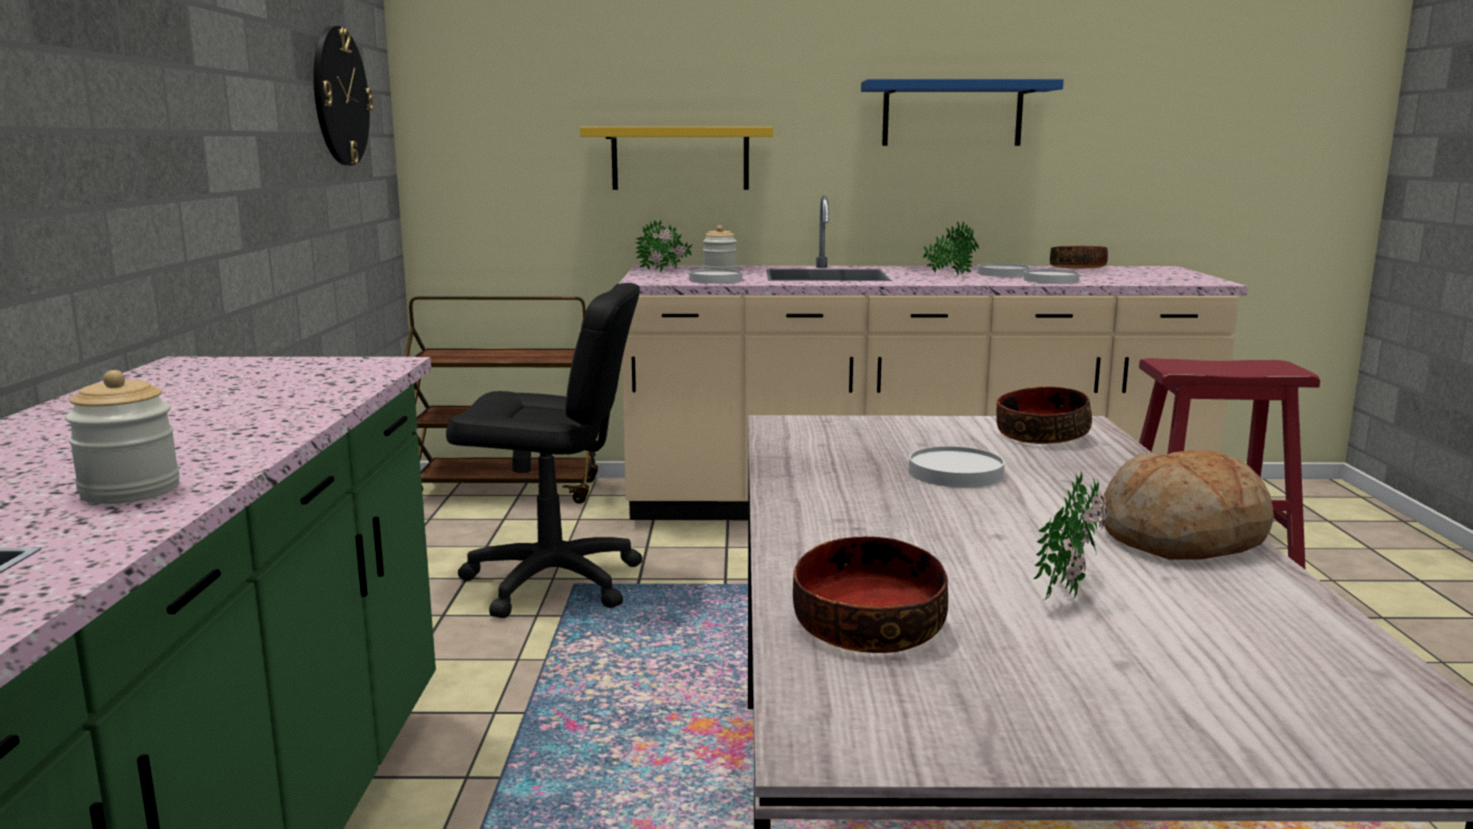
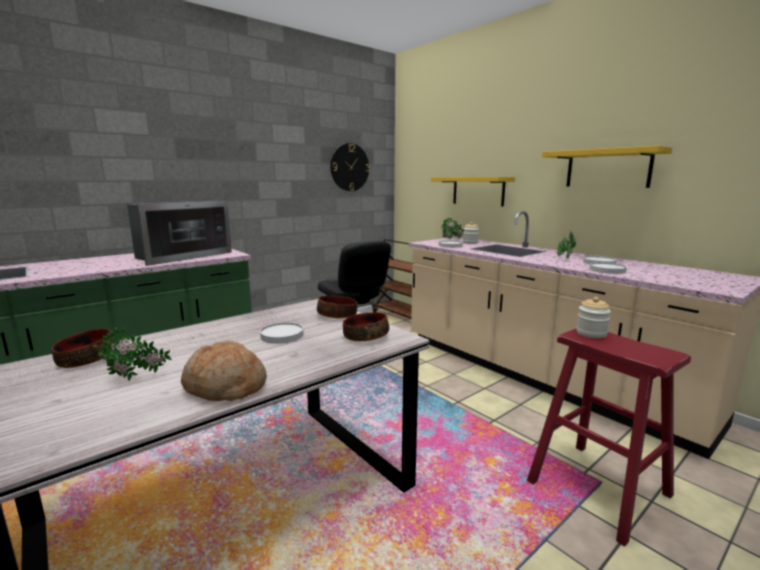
camera: 50 degrees right, 0 degrees up
jar [65,370,180,504] -> jar moved to [576,297,611,338]
blue shelf [861,79,1064,146] -> yellow shelf [542,146,672,188]
bowl [1050,246,1108,268] -> bowl moved to [317,296,357,318]
none -> microwave [127,200,232,266]

